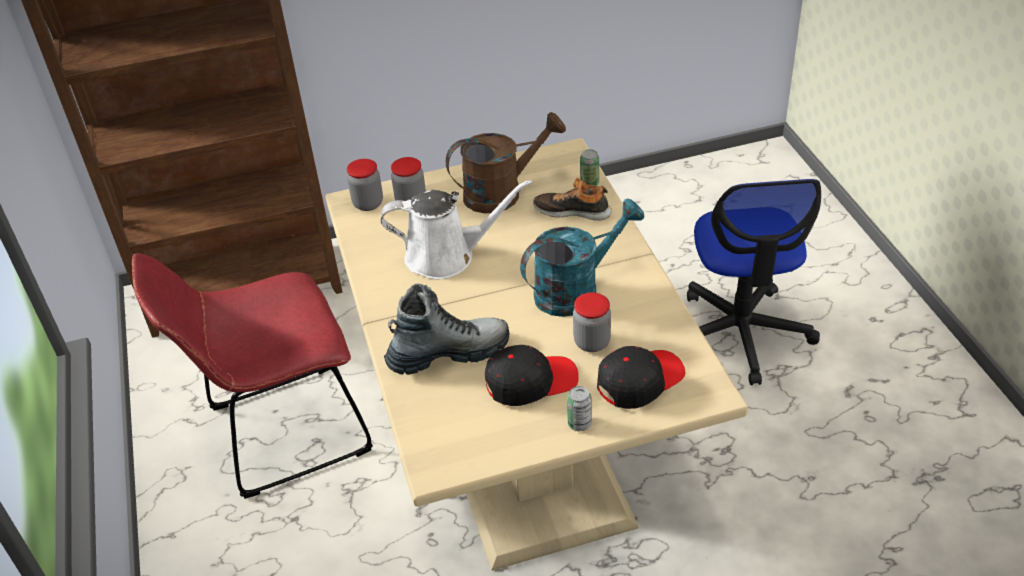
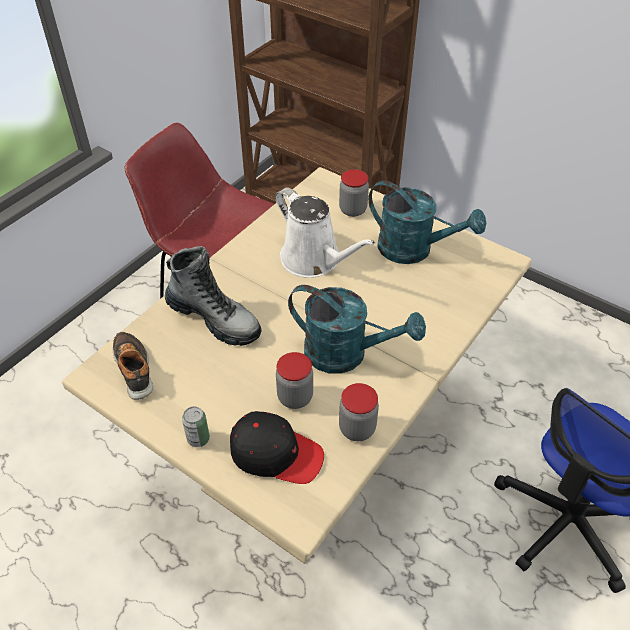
camera: 50 degrees right, 5 degrees up
jar [347,159,383,211] -> jar moved to [339,383,379,441]
brown watering can [446,112,566,214] -> turquoise watering can [368,180,486,264]
black cap [485,345,579,406] -> none
shoe [533,178,612,221] -> shoe moved to [113,332,153,400]
can [580,149,599,186] -> none

